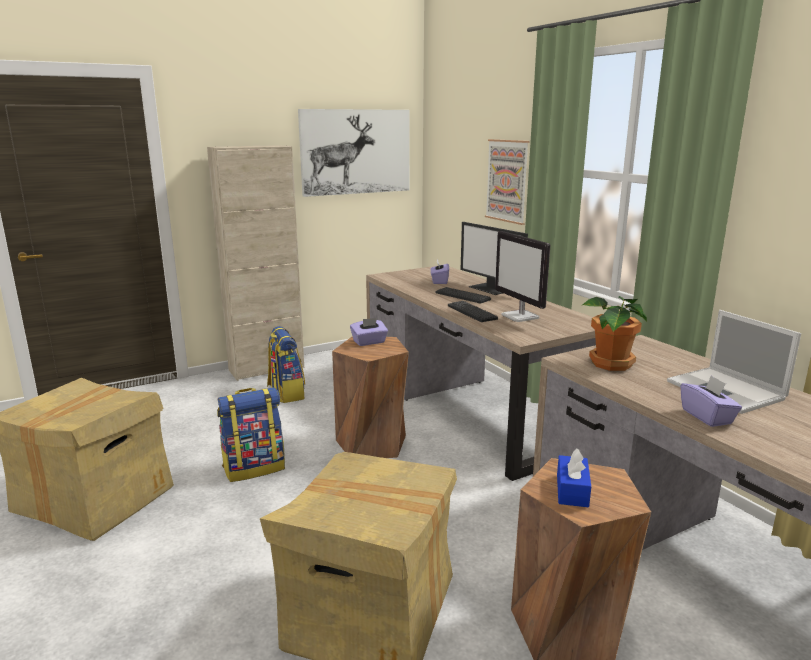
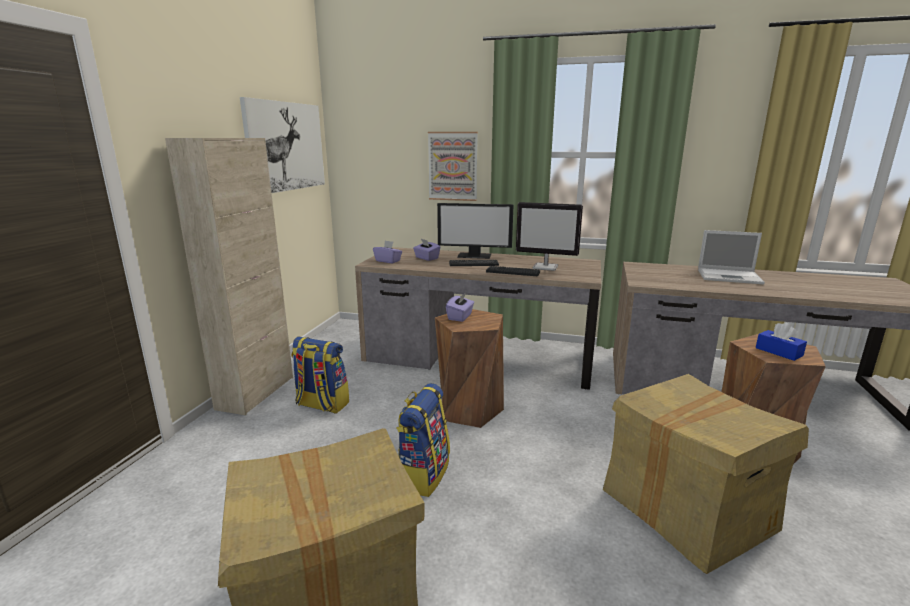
camera: 45 degrees left, 0 degrees up
potted plant [583,296,647,371] -> none
purple tissue box [680,375,742,427] -> purple tissue box moved to [373,241,402,263]

